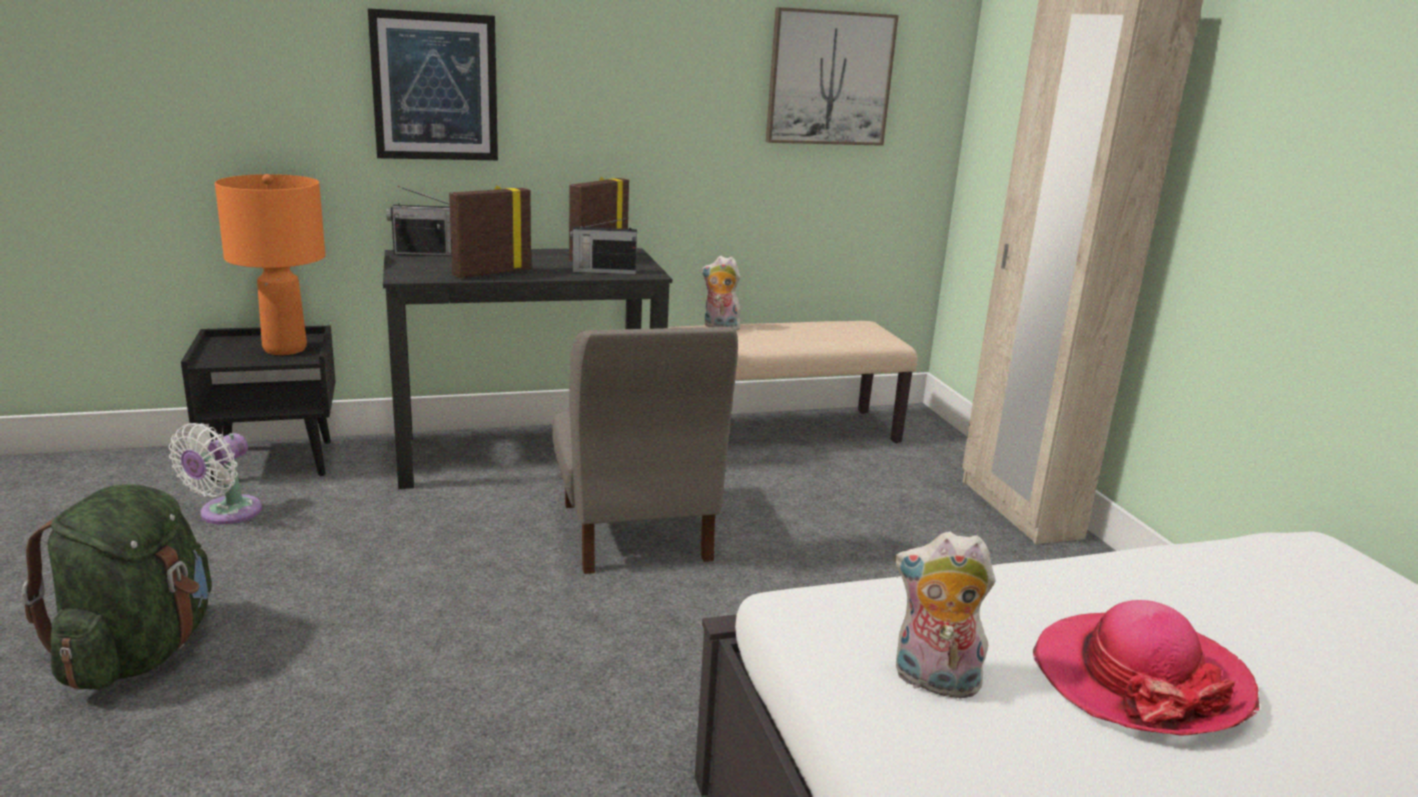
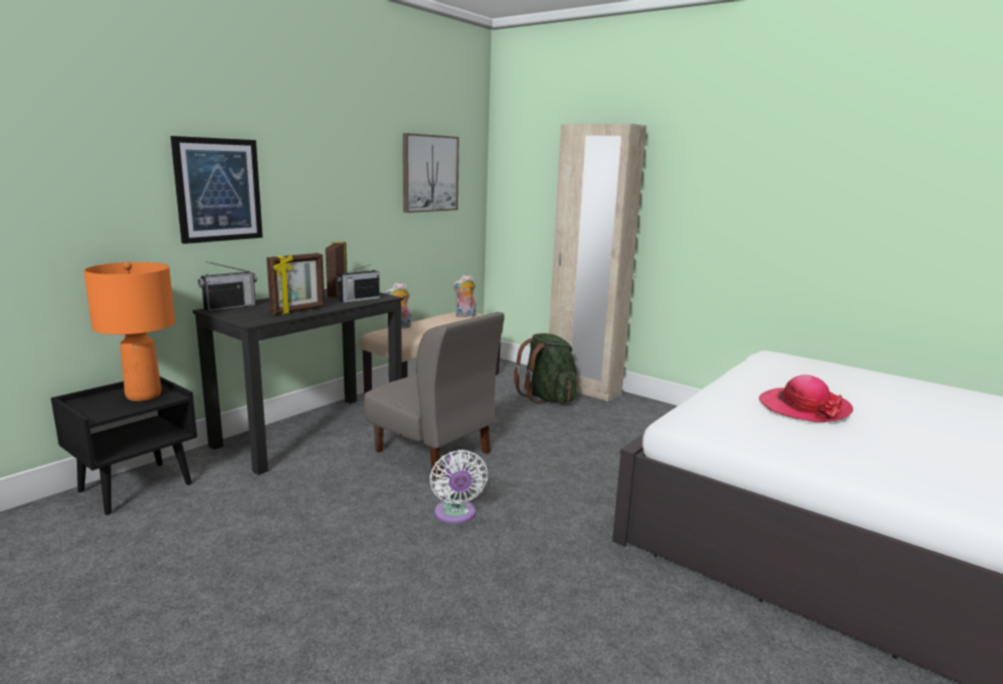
camera: 35 degrees left, 5 degrees down
green backpack [22,484,212,690] -> green backpack moved to [514,333,576,404]
white fan [169,423,262,524] -> white fan moved to [430,450,488,524]
picture frame [449,185,531,278] -> picture frame turned 150 degrees counterclockwise [267,253,325,315]
plush toy [895,532,995,702] -> plush toy moved to [452,275,476,317]

